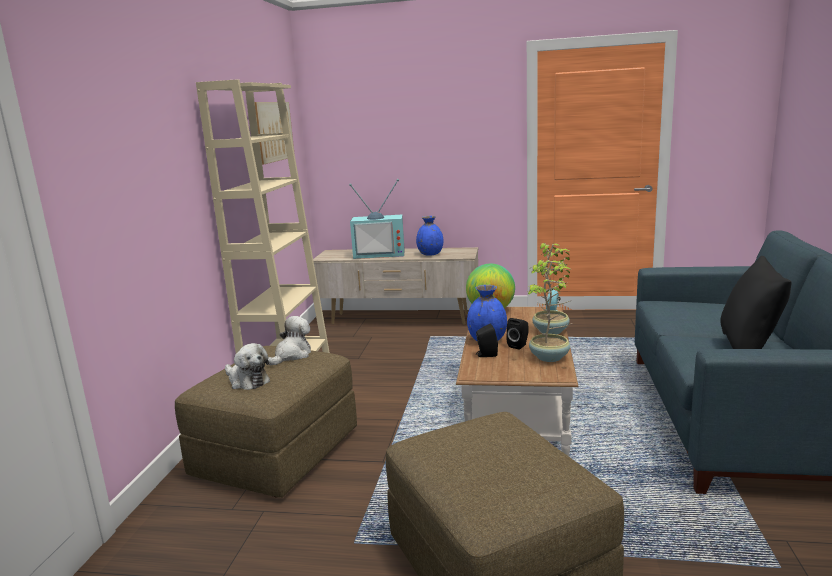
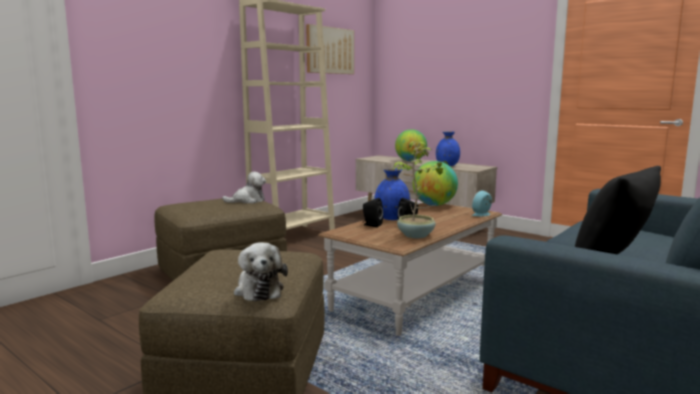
camera: 30 degrees right, 5 degrees down
plush toy [225,343,270,390] -> plush toy moved to [234,242,288,302]
television [349,179,405,259] -> globe [395,129,427,161]
potted plant [531,243,572,334] -> none

